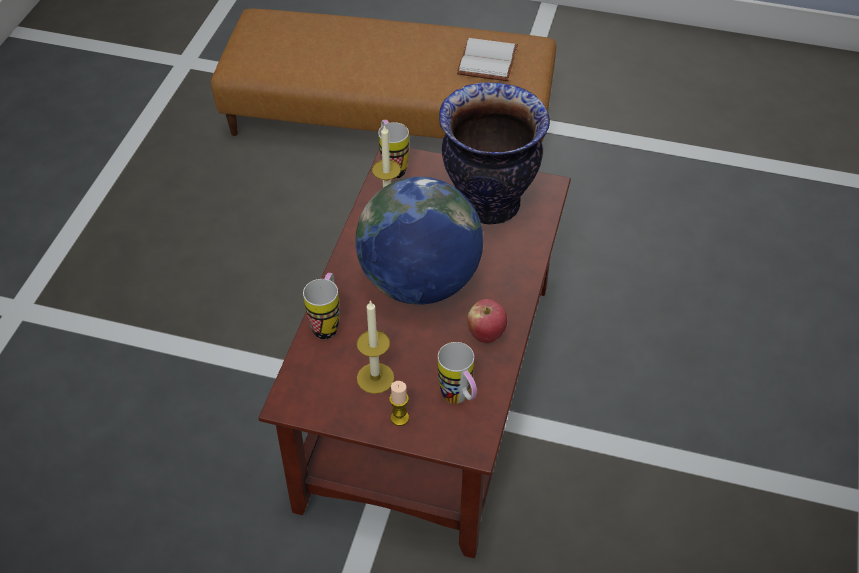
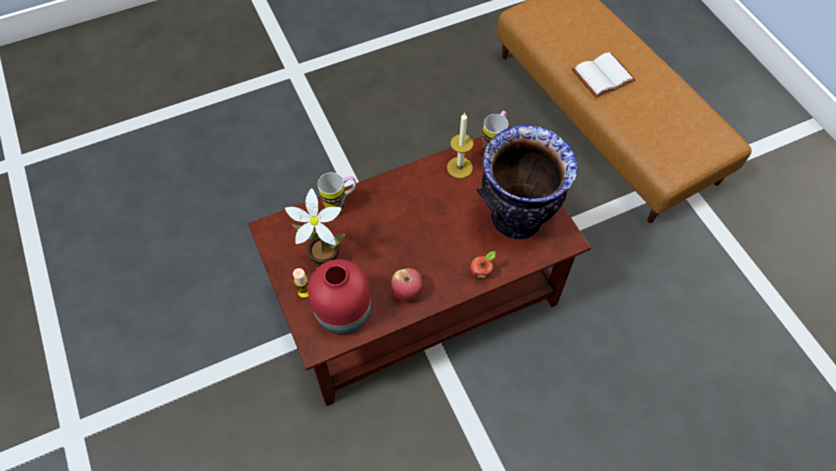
camera: 50 degrees right, 10 degrees up
globe [355,177,483,305] -> none
candle [357,300,394,394] -> potted plant [285,188,345,267]
mug [438,342,477,404] -> red vase [308,259,371,334]
white book [457,38,518,81] -> white book moved to [572,52,636,98]
none -> apple [470,251,496,278]

